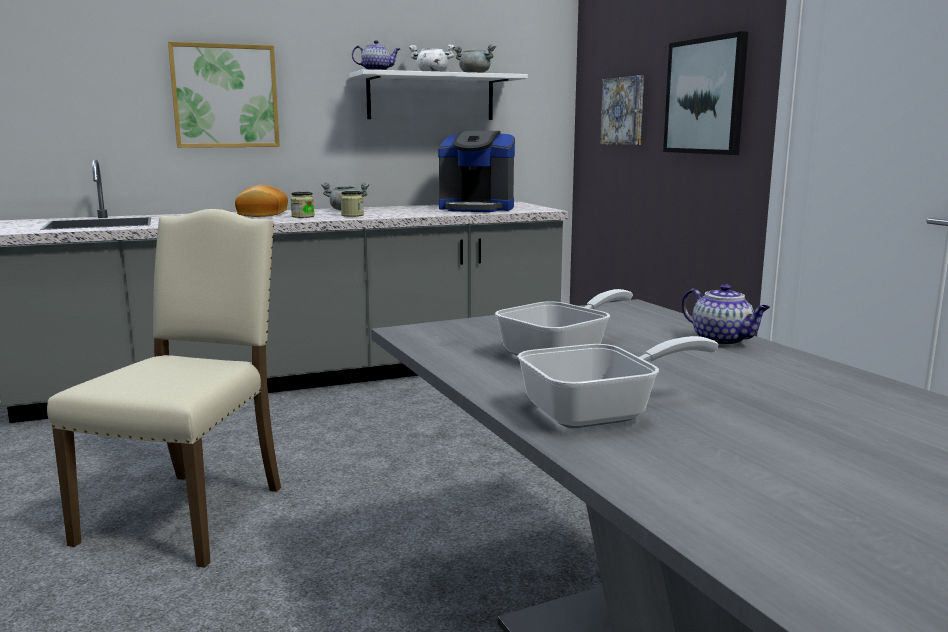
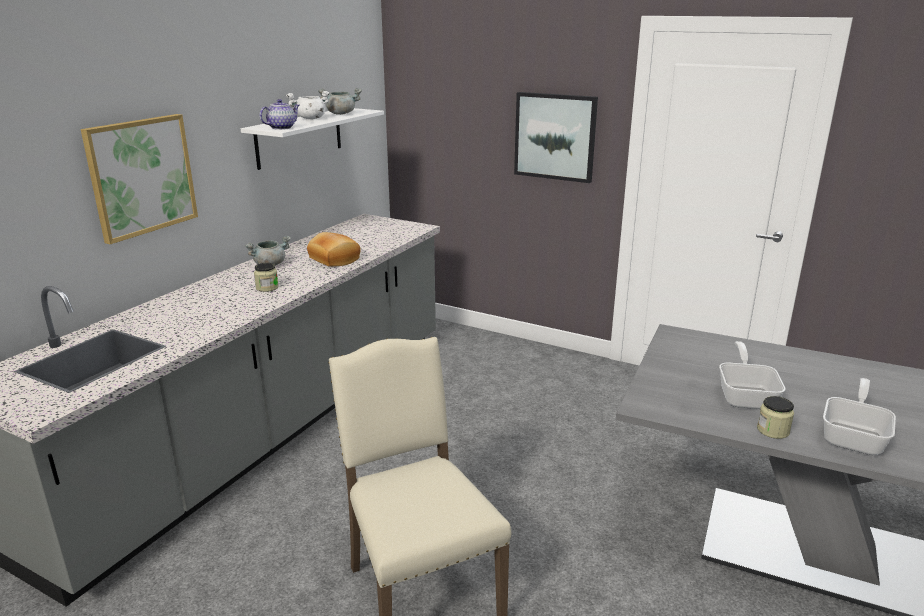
camera: 40 degrees left, 10 degrees up
bread [235,185,288,217] -> bread moved to [307,232,361,267]
jar [341,191,364,217] -> jar moved to [757,396,794,439]
coffee machine [438,131,515,212] -> none
picture [600,75,644,145] -> none
teapot [682,284,770,345] -> none

